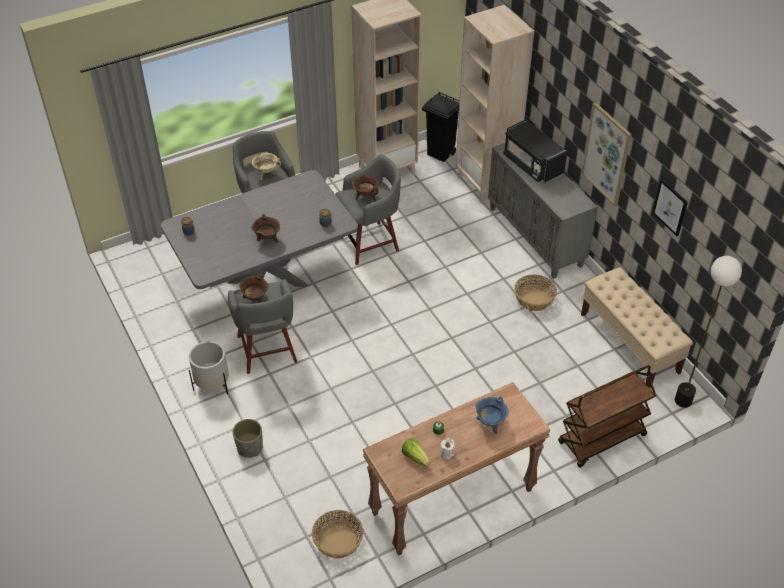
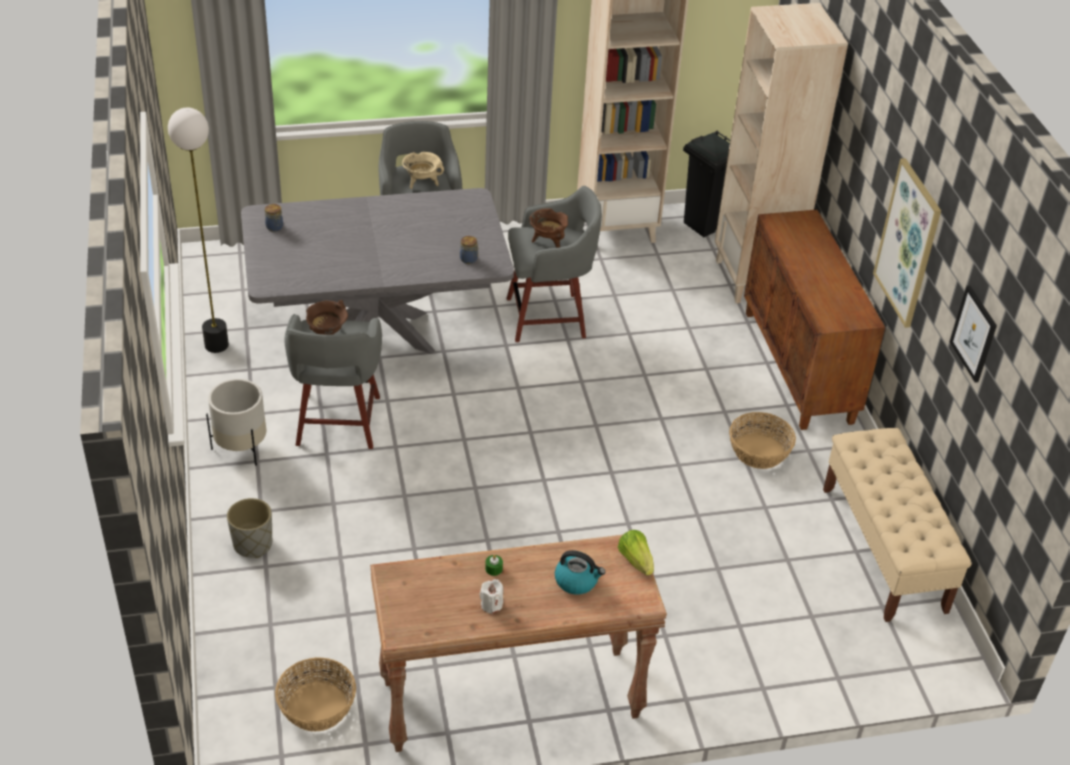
camera: 15 degrees right, 5 degrees down
brown cooking pot [251,214,280,243] -> none
lettuce [402,438,430,467] -> lettuce moved to [618,530,654,576]
blue cooking pot [475,396,509,434] -> kettle [555,550,605,595]
grey cabinet [488,143,598,279] -> brown cabinet [744,210,885,430]
black microwave [503,120,568,183] -> none
brown cart [558,365,657,468] -> none
floor lamp [675,256,742,408] -> floor lamp moved to [168,108,229,353]

